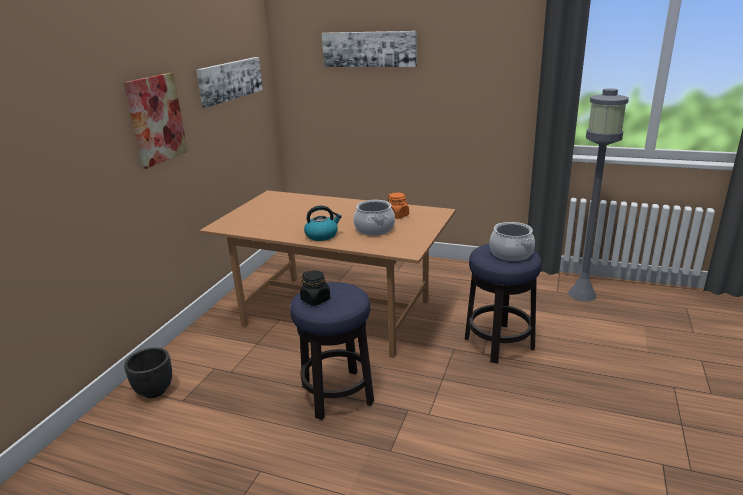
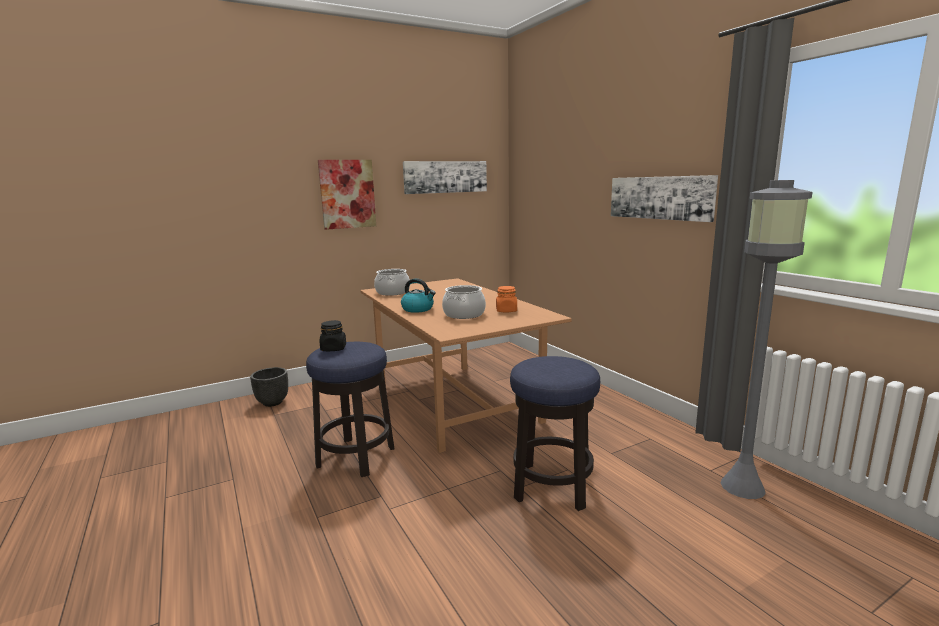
camera: 40 degrees right, 10 degrees down
picture [322,31,417,67] -> picture moved to [611,175,718,222]
cooking pot [490,222,535,261] -> cooking pot moved to [374,269,410,296]

